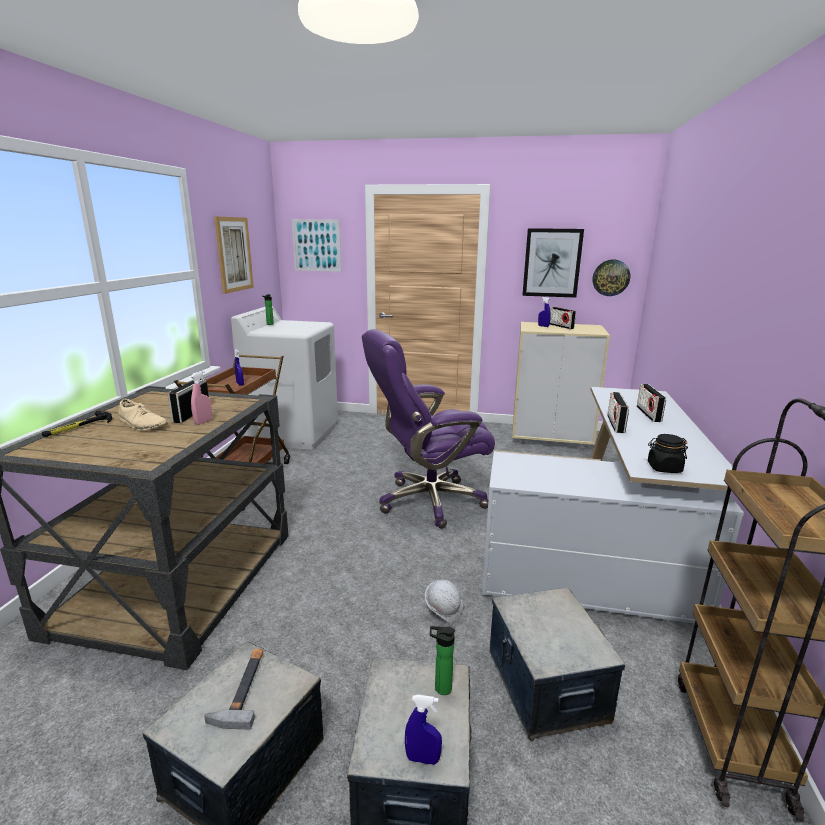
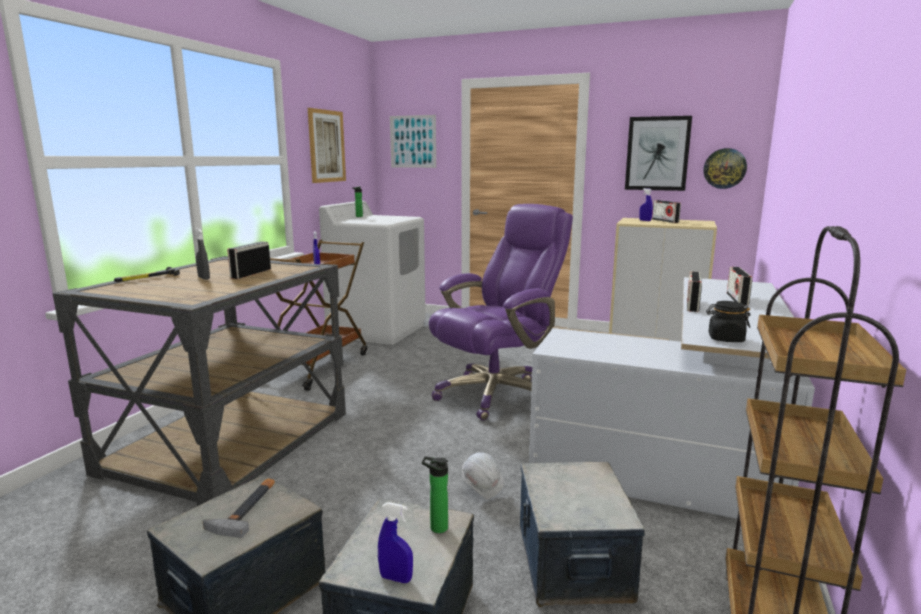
camera: 10 degrees right, 5 degrees down
beige shoe [118,399,168,431] -> grey spray bottle [195,228,210,280]
pink spray bottle [191,371,212,425] -> none
purple office chair [362,329,495,529] -> purple office chair turned 150 degrees clockwise [429,204,573,420]

